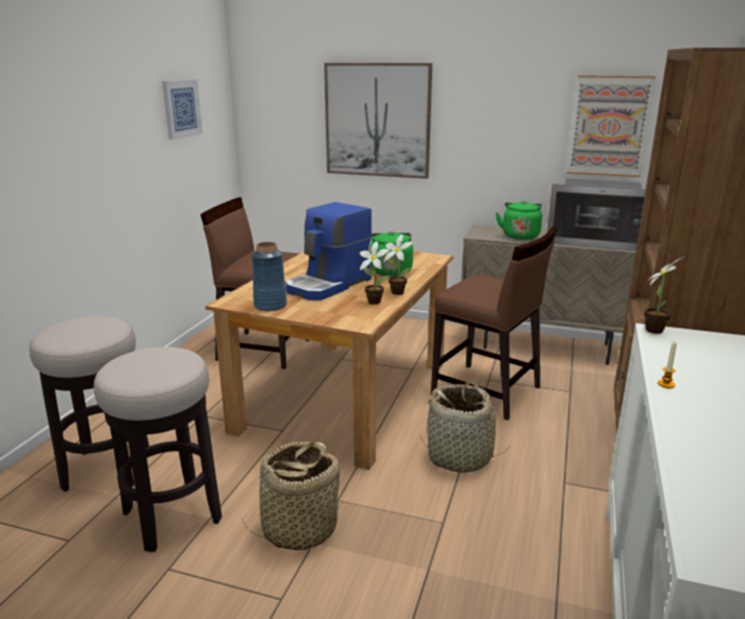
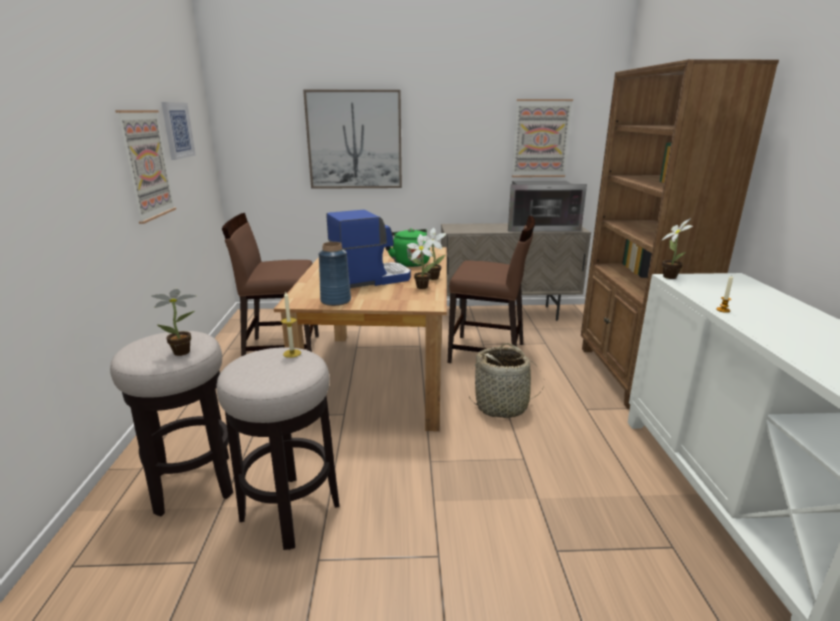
camera: 20 degrees left, 0 degrees up
basket [241,441,345,551] -> none
coffee machine [285,202,372,300] -> coffee machine turned 135 degrees counterclockwise [326,210,411,288]
green kettle [496,201,542,240] -> none
none -> picture [115,110,176,224]
none -> potted plant [152,289,196,356]
none -> candle [281,292,301,358]

